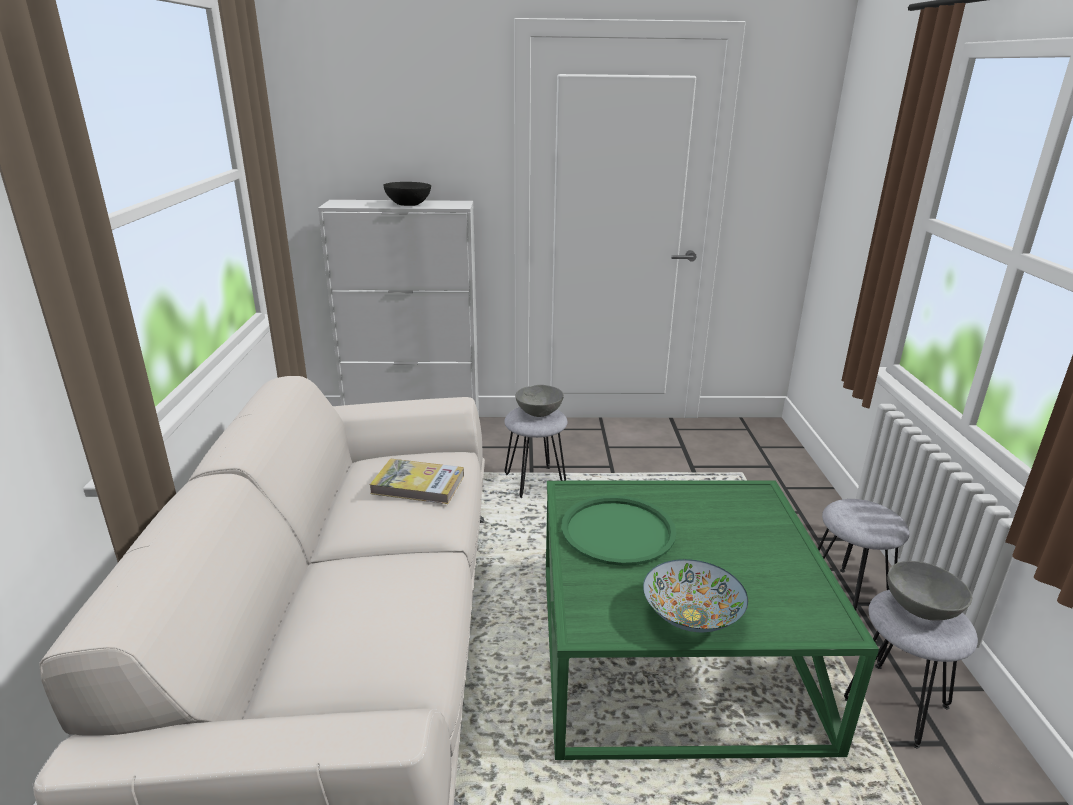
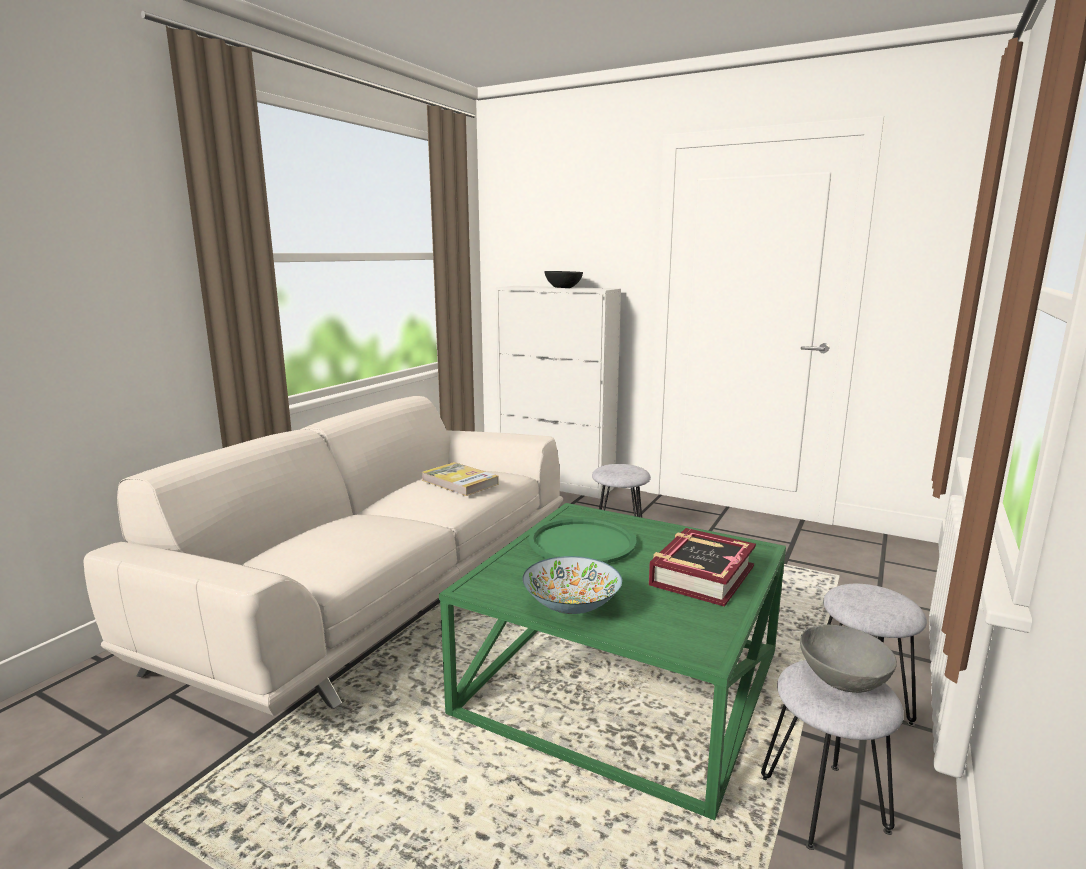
camera: 30 degrees right, 10 degrees down
grey bowl [515,385,564,417] -> none
none -> book [649,528,756,607]

